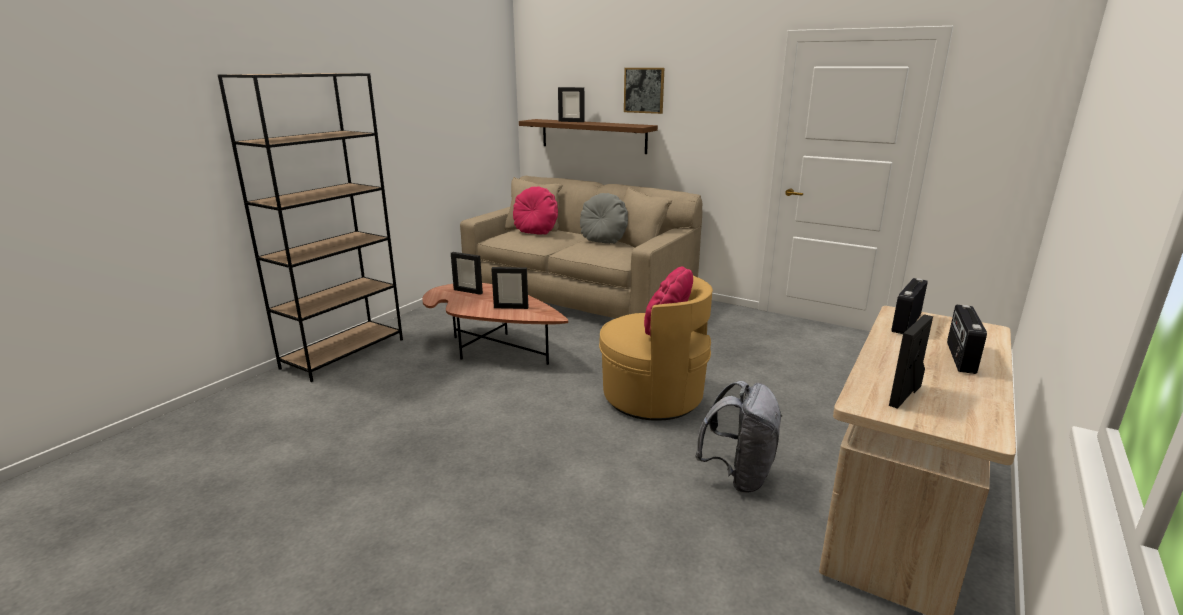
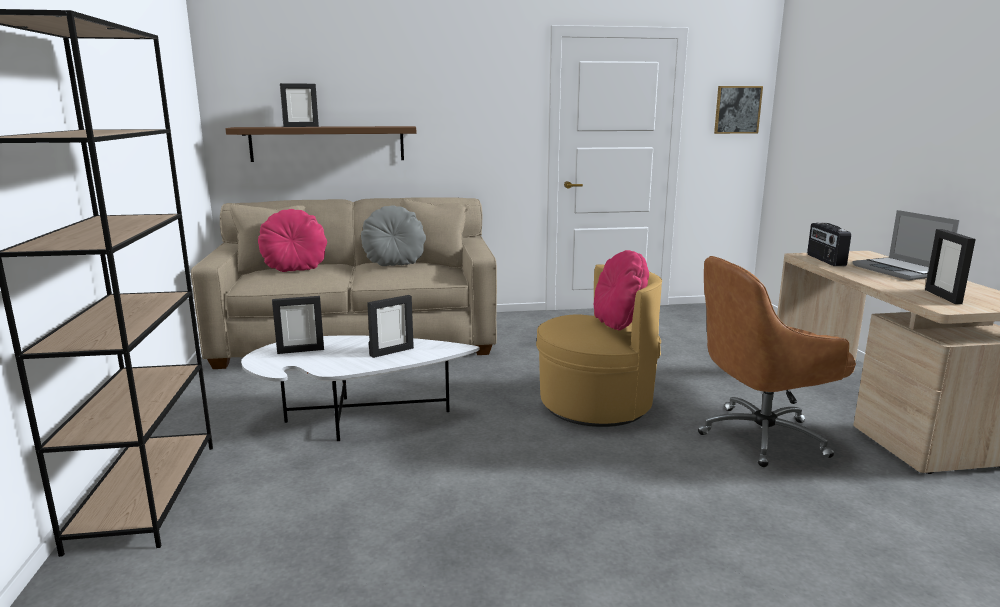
camera: 40 degrees left, 5 degrees down
brown coffee table [422,283,568,365] -> white coffee table [241,335,480,441]
picture [624,68,664,114] -> picture moved to [714,86,763,134]
grey backpack [695,381,783,493] -> brown office chair [698,256,856,467]
radio [947,305,987,374] -> laptop [852,210,960,280]

